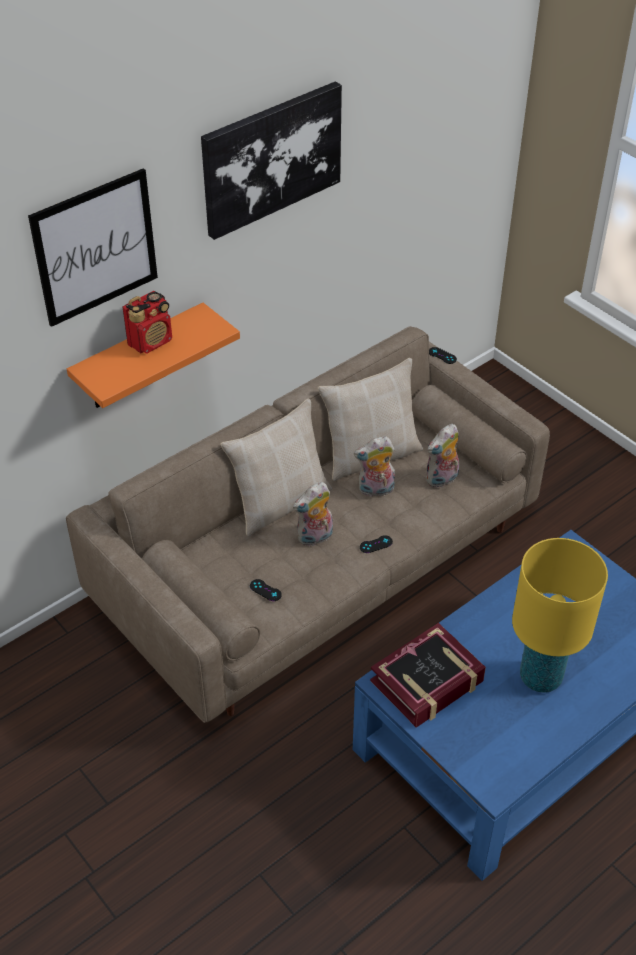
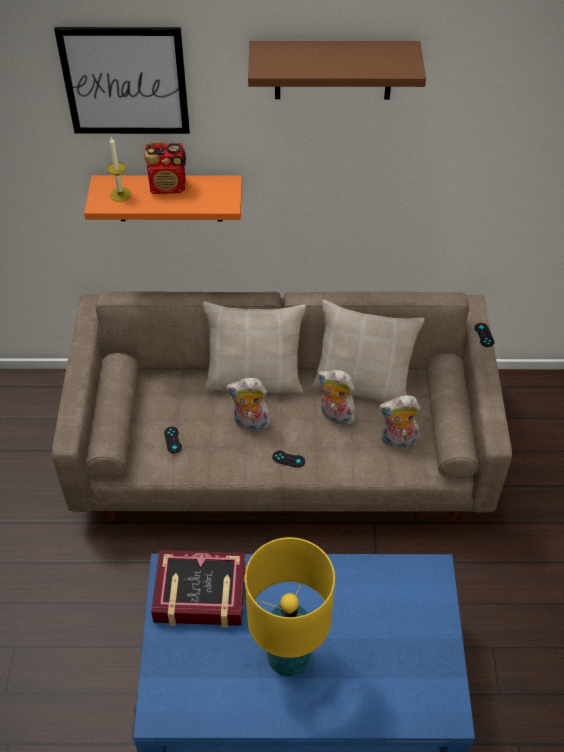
camera: 40 degrees right, 5 degrees up
picture [201,82,342,240] -> brown shelf [248,41,426,99]
none -> candle [107,137,132,202]

